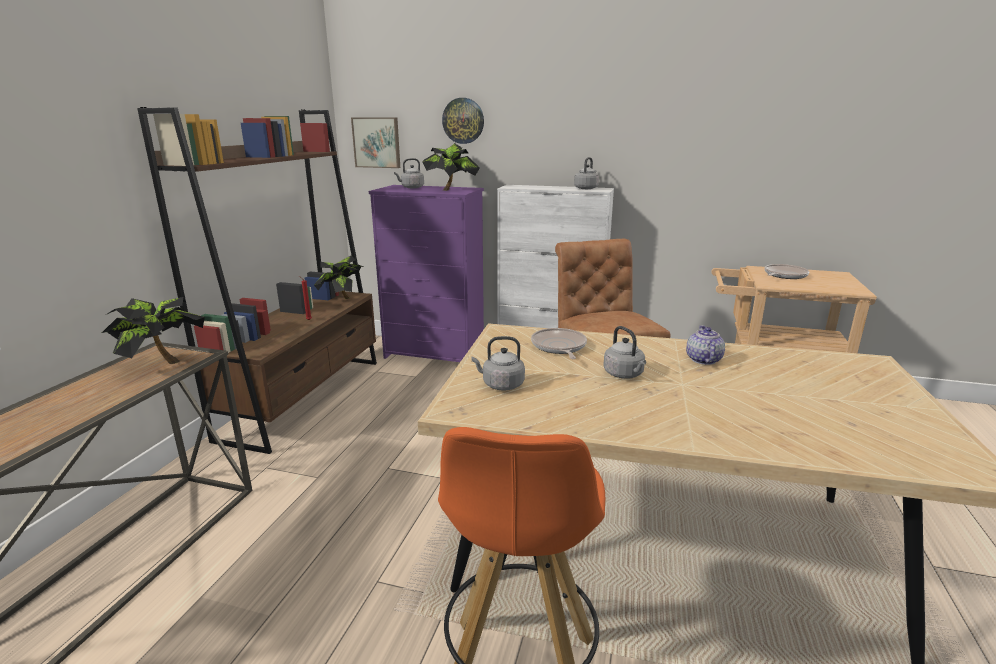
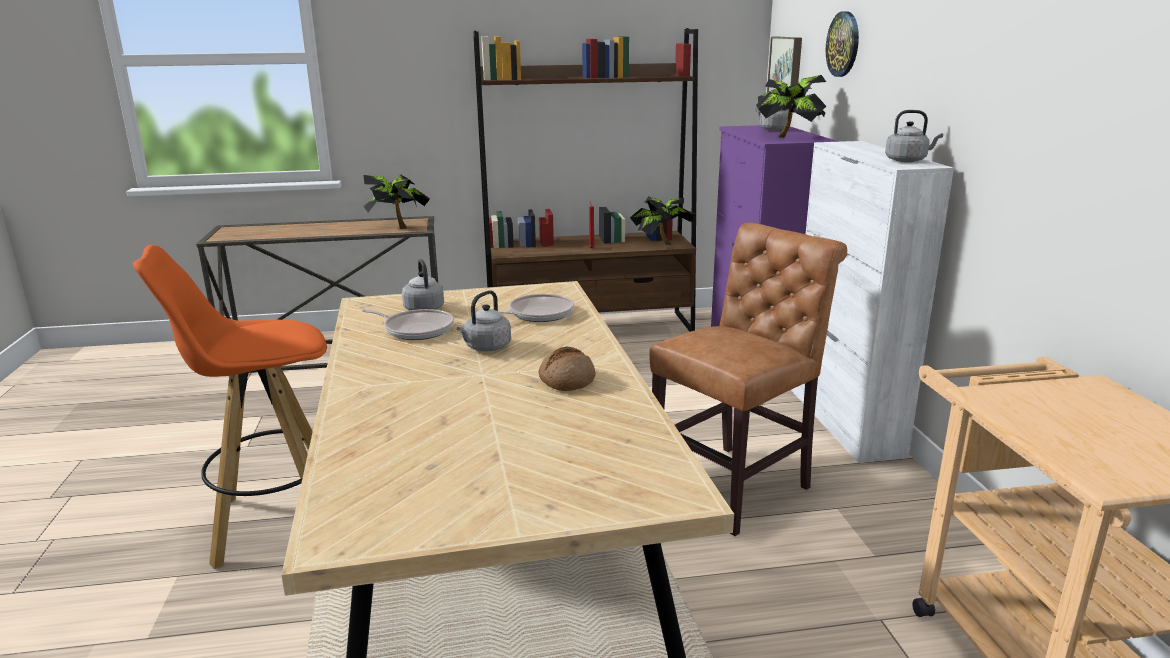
camera: 65 degrees right, 0 degrees up
teapot [686,325,725,365] -> bread [538,347,596,391]
frying pan [765,264,810,279] -> frying pan moved to [362,309,454,340]

